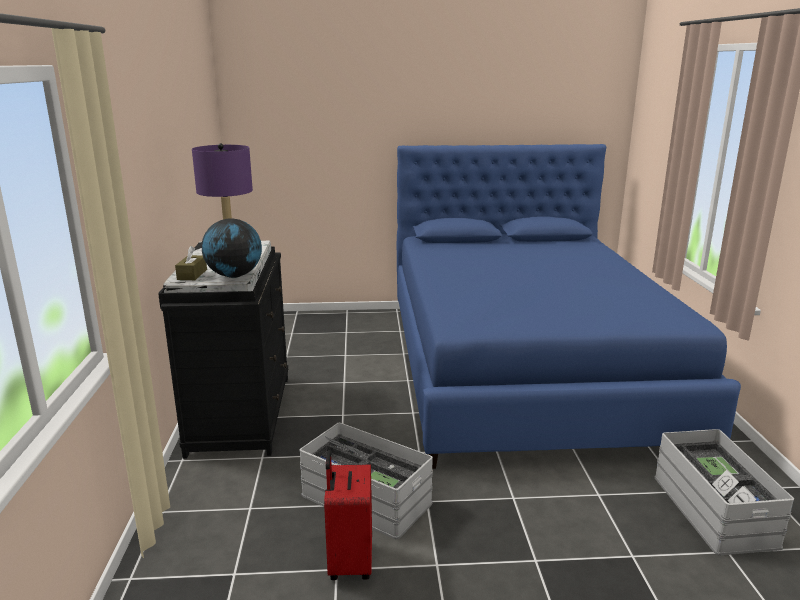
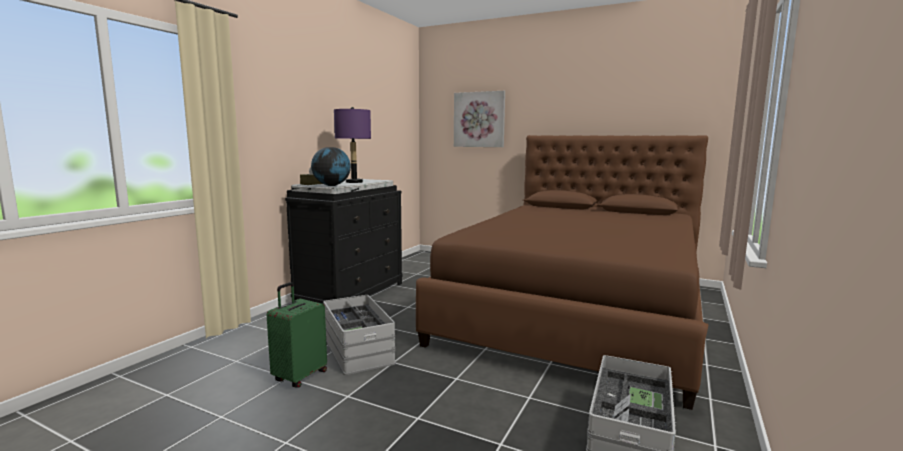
camera: 30 degrees right, 10 degrees down
red suitcase [324,450,372,580] -> green suitcase [267,282,327,388]
blue bed [397,144,741,469] -> brown bed [416,135,708,410]
none -> picture [454,91,505,147]

